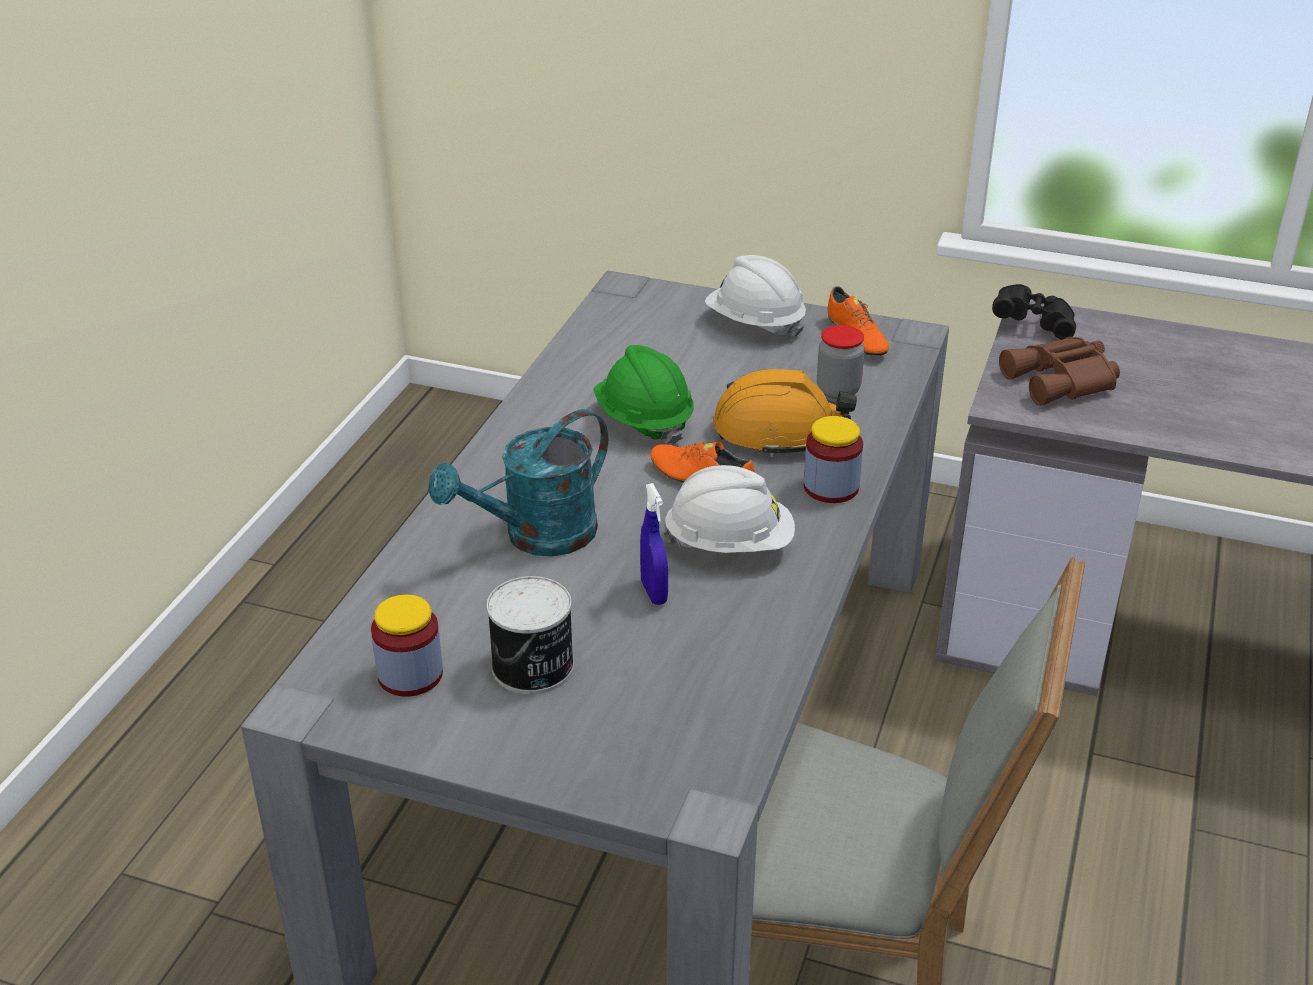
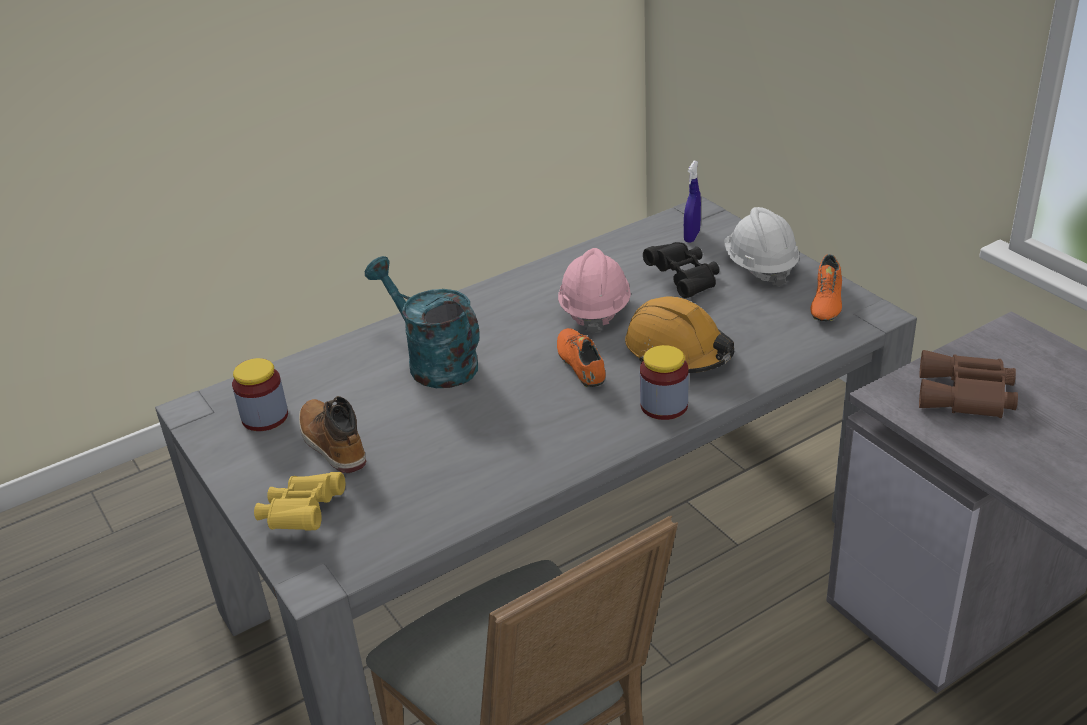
camera: 40 degrees right, 0 degrees up
turquoise watering can [428,409,608,556] -> turquoise watering can turned 45 degrees clockwise [364,256,480,388]
can [487,576,574,694] -> boot [299,396,367,473]
green hard hat [593,345,694,445] -> pink hard hat [558,248,631,334]
blue spray bottle [640,483,668,605] -> blue spray bottle moved to [684,161,701,243]
white hard hat [663,465,795,553] -> none
jar [817,325,865,399] -> none
black binoculars [992,284,1076,339] -> black binoculars moved to [643,242,719,298]
none -> yellow binoculars [254,472,345,531]

